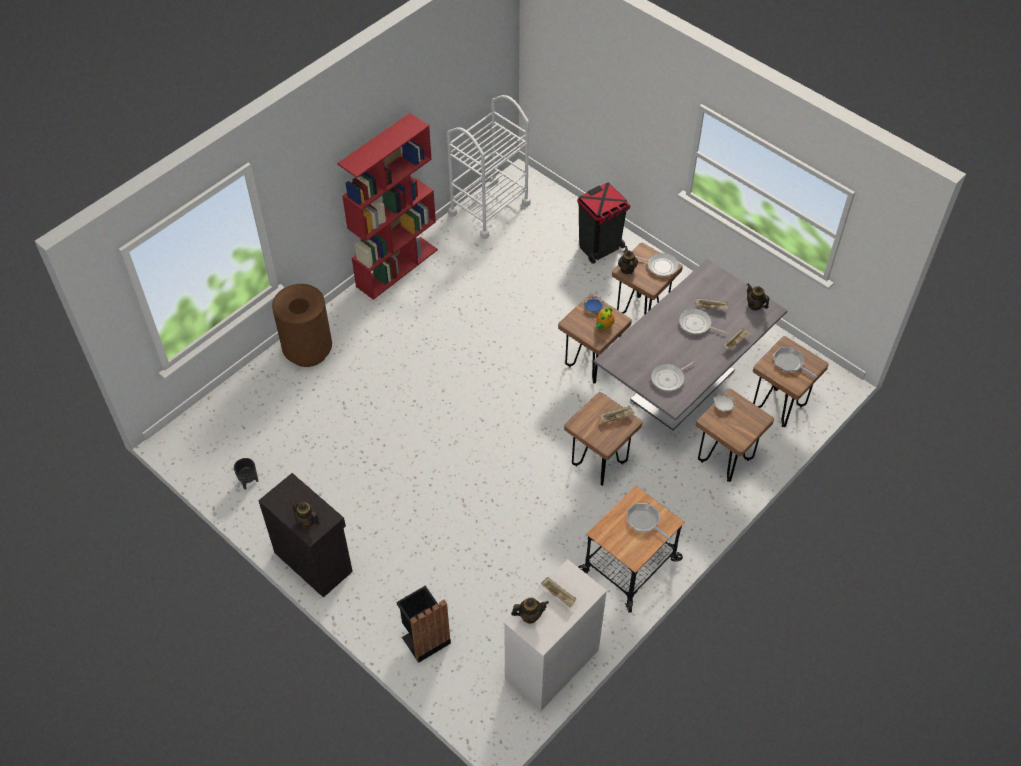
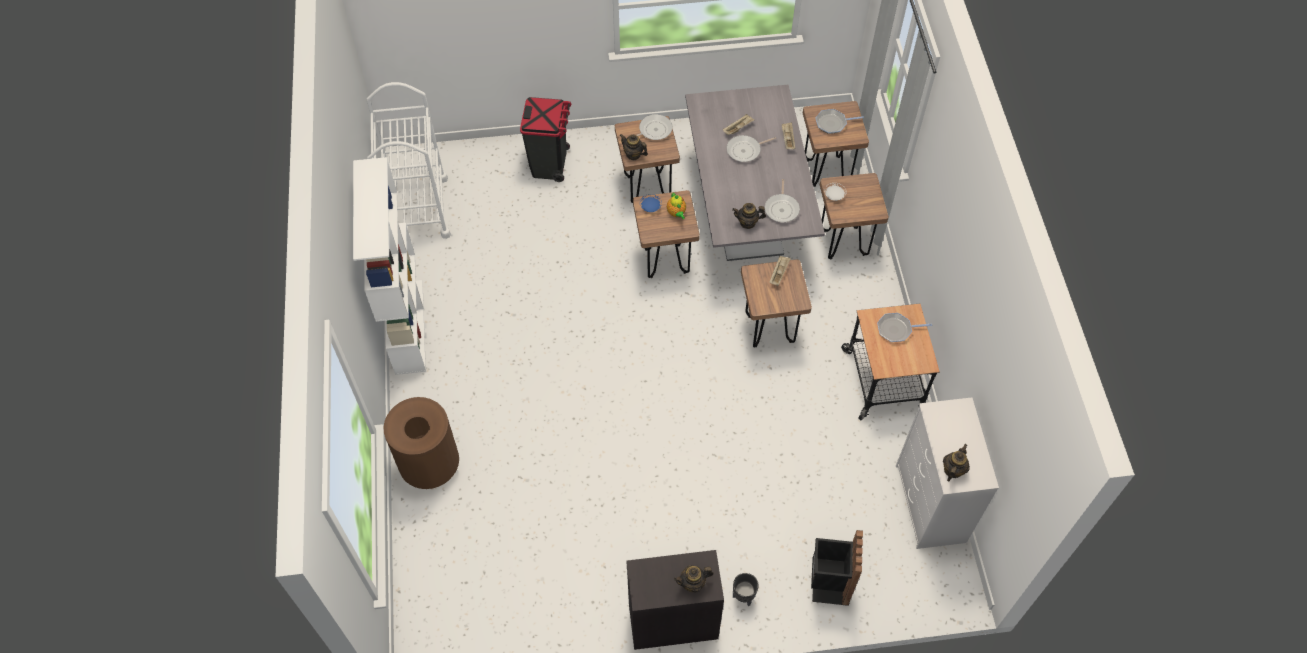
camera: 50 degrees left, 5 degrees up
black planter [234,458,258,490] -> black planter moved to [733,573,759,606]
red bookcase [337,113,438,300] -> white bookcase [353,157,426,375]
beige tray [541,577,576,608] -> none
teapot [747,283,770,311] -> teapot moved to [732,203,766,229]

